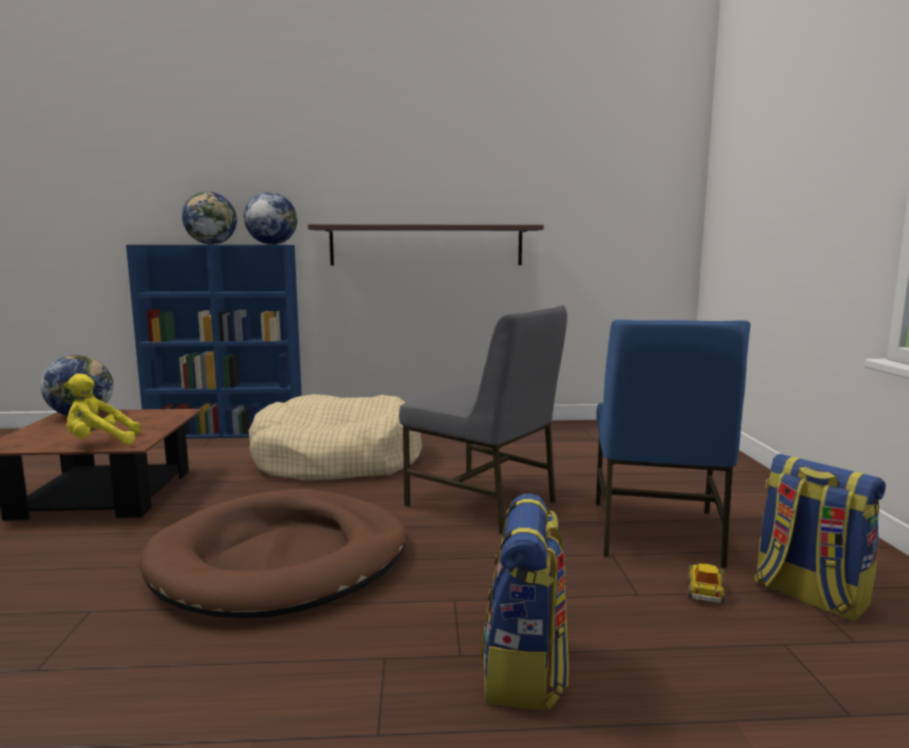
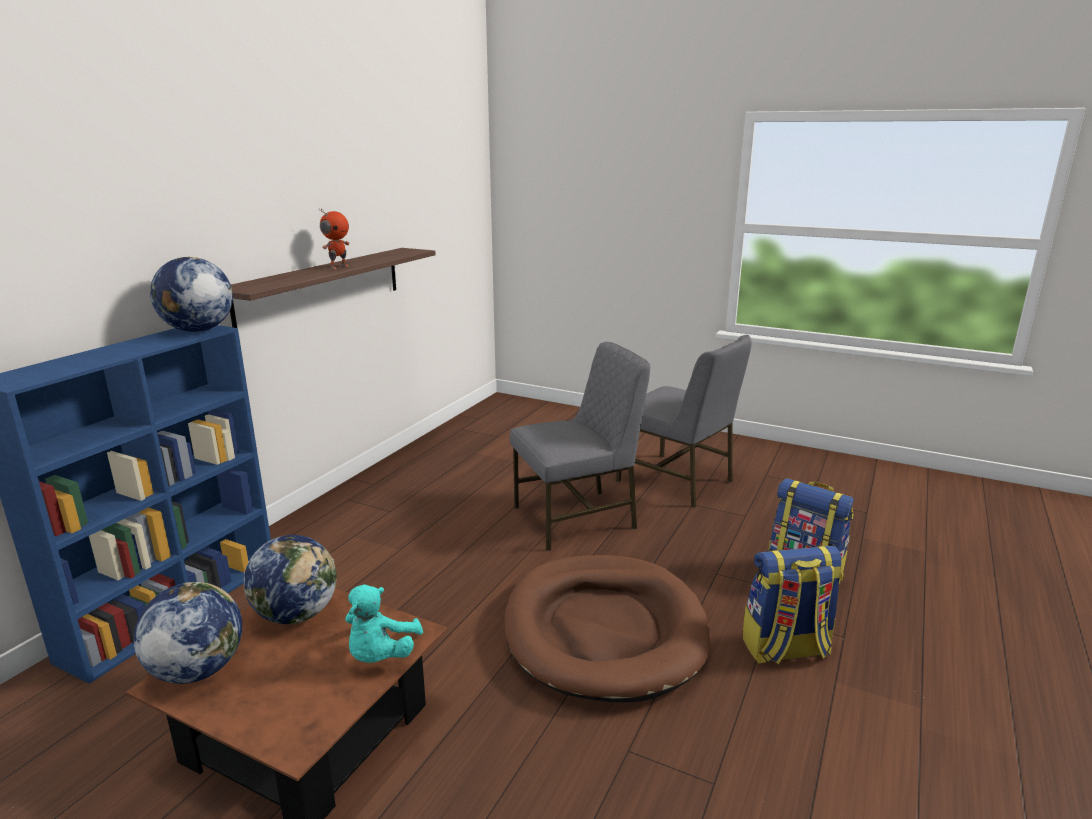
camera: 60 degrees left, 10 degrees up
yellow plush toy [64,374,141,445] -> turquoise plush toy [345,584,423,663]
globe [182,192,237,245] -> globe moved to [243,535,337,624]
beige dog bed [249,394,422,481] -> none
blue chair [596,320,750,568] -> grey chair [616,335,752,508]
toy car [687,564,725,603] -> none
backpack [754,454,886,622] -> backpack moved to [742,545,843,664]
none -> toy robot [319,209,349,269]

